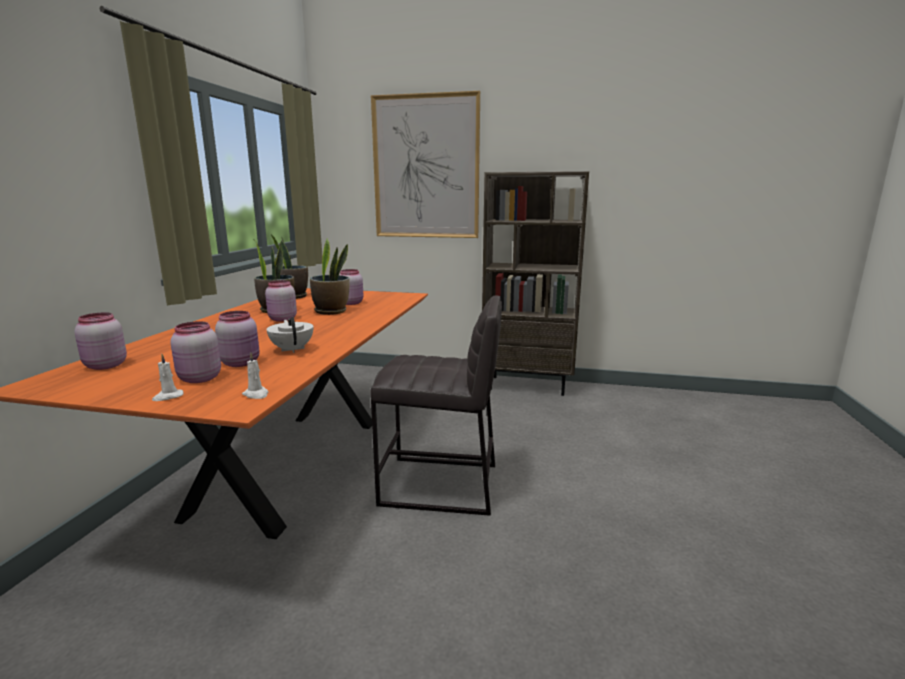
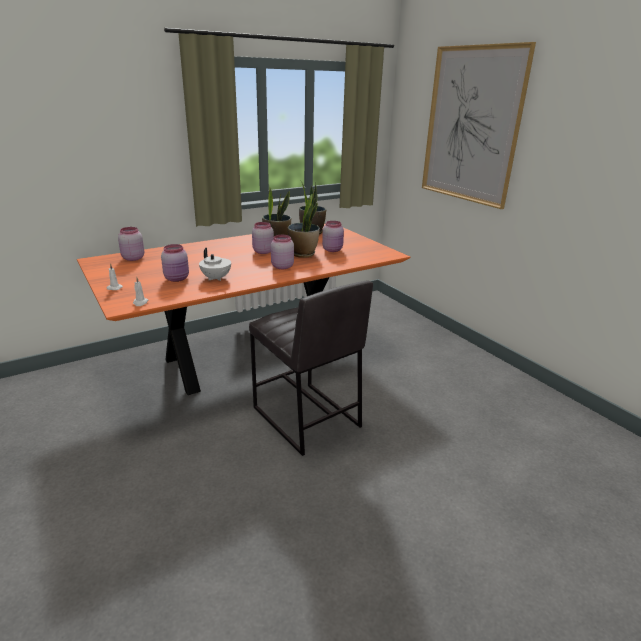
camera: 45 degrees right, 10 degrees up
pink jar [170,321,221,383] -> pink jar moved to [271,235,294,269]
white teapot [266,317,313,353] -> white teapot turned 120 degrees clockwise [199,248,231,281]
brown bookcase [482,171,589,396] -> none

